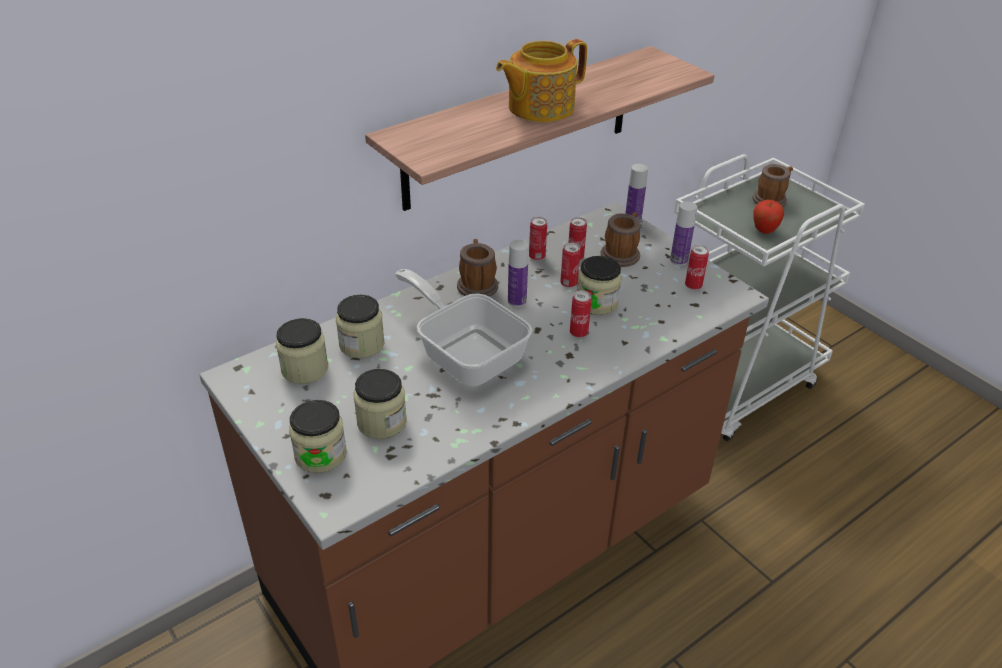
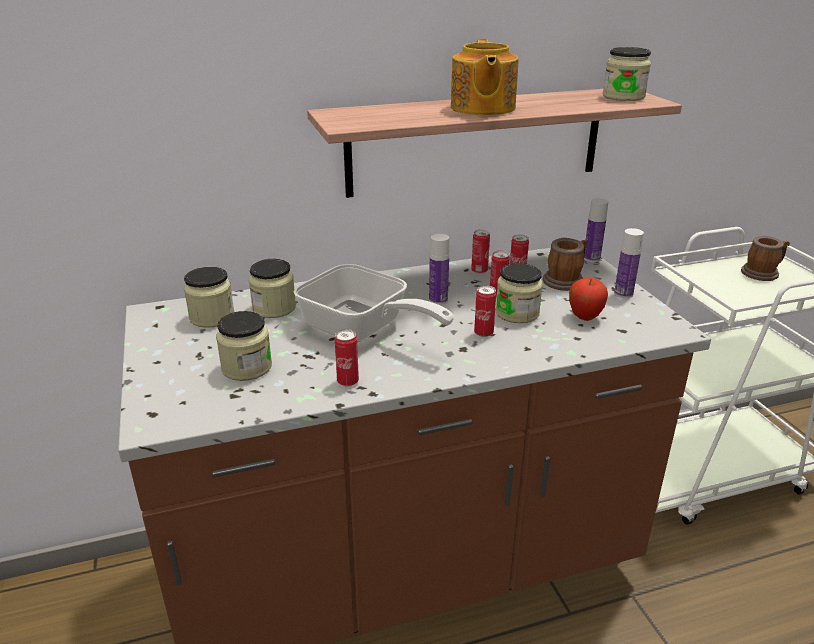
camera: 20 degrees right, 10 degrees down
jar [289,400,347,473] -> jar moved to [603,47,651,101]
frying pan [395,269,532,386] -> frying pan turned 150 degrees clockwise [294,264,454,342]
mug [457,239,498,297] -> none
teapot [496,39,587,122] -> teapot turned 75 degrees counterclockwise [451,39,519,115]
can [685,245,709,290] -> can moved to [335,329,359,387]
apple [753,200,784,234] -> apple moved to [569,277,608,321]

